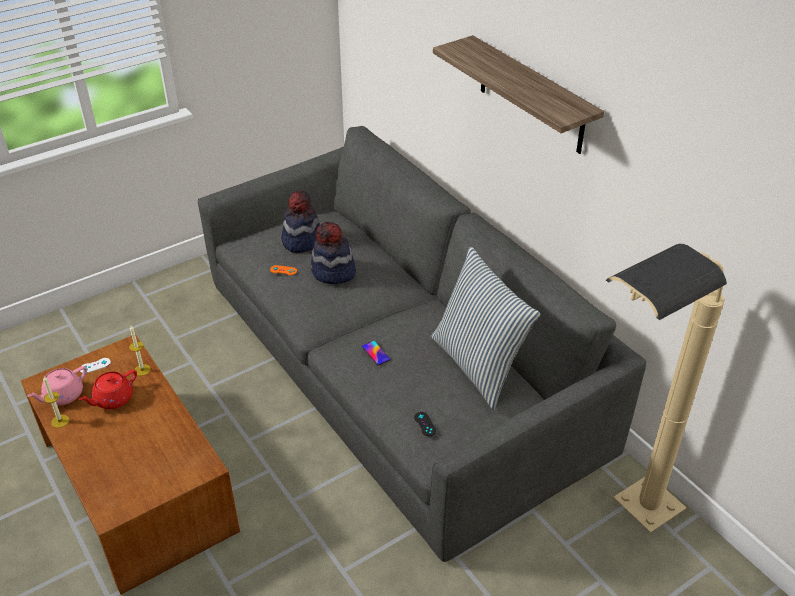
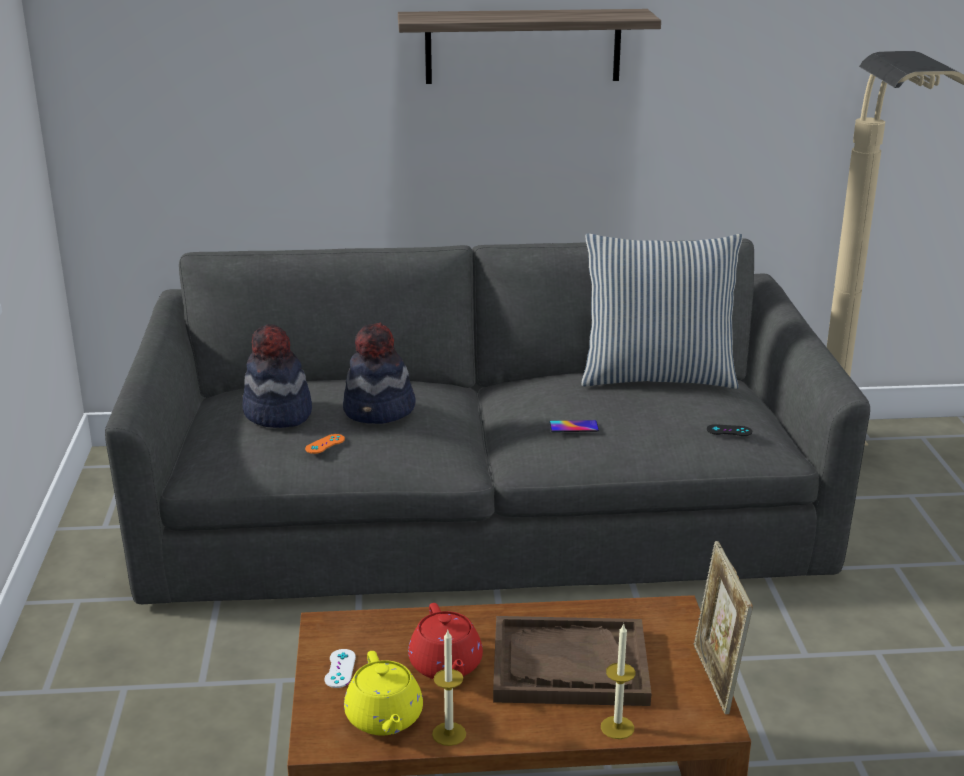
camera: 60 degrees left, 15 degrees down
pink teapot [27,366,87,406] -> yellow teapot [344,651,423,736]
candle [129,326,151,376] -> candle moved to [601,623,635,739]
none -> brown tray [493,616,651,706]
none -> picture frame [693,541,753,715]

